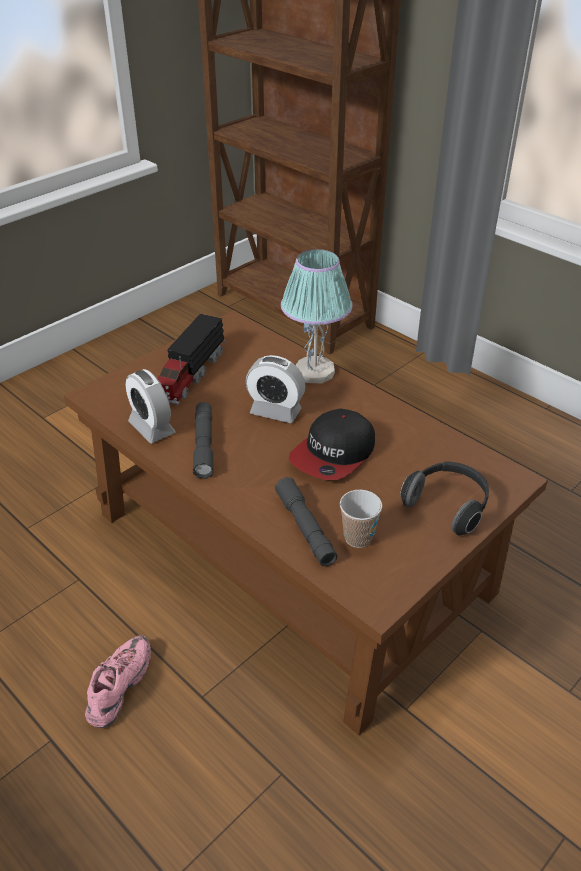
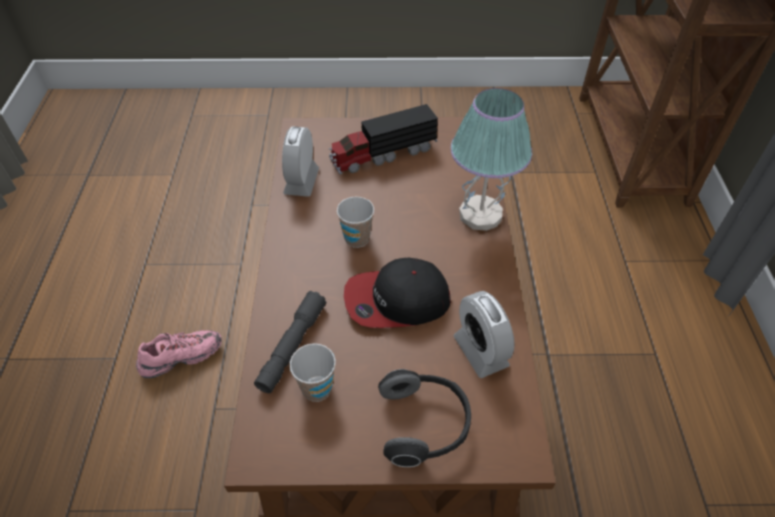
camera: 45 degrees right, 10 degrees up
grey flashlight [193,402,214,479] -> none
alarm clock [246,355,306,423] -> alarm clock moved to [454,291,515,378]
none -> cup [337,197,374,248]

